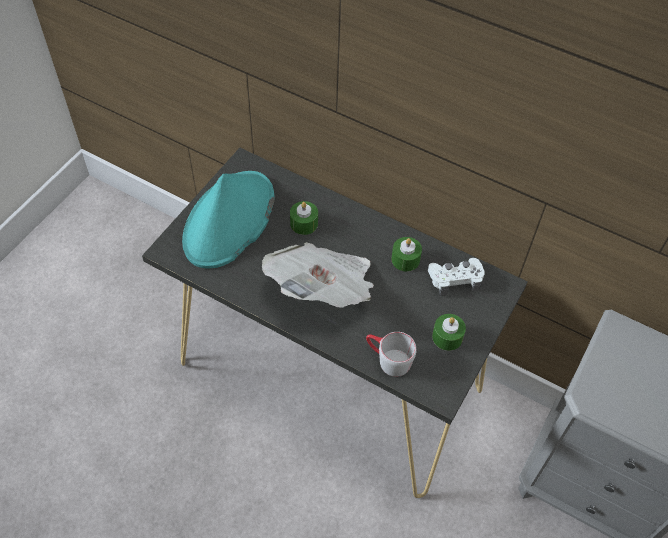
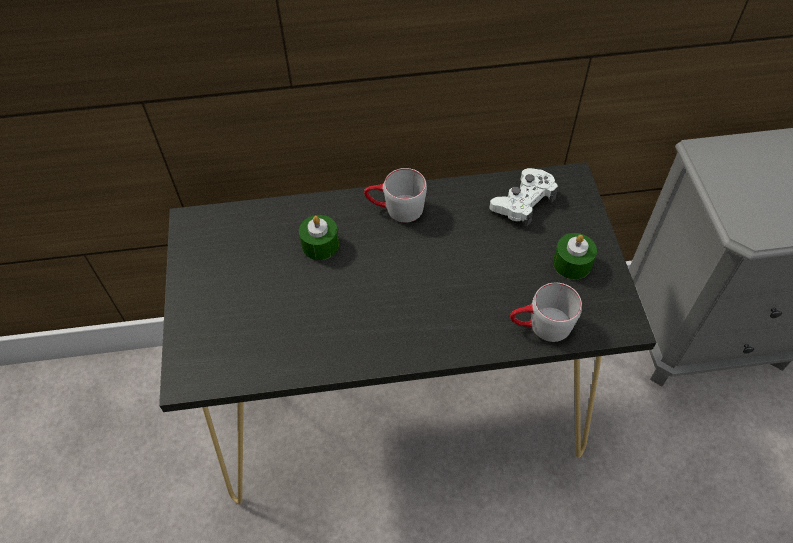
camera: 35 degrees left, 0 degrees up
turquoise hat [182,171,274,268] -> none
newspaper [262,242,374,308] -> none
green candle [391,237,422,271] -> none
none -> grey mug [364,168,427,223]

